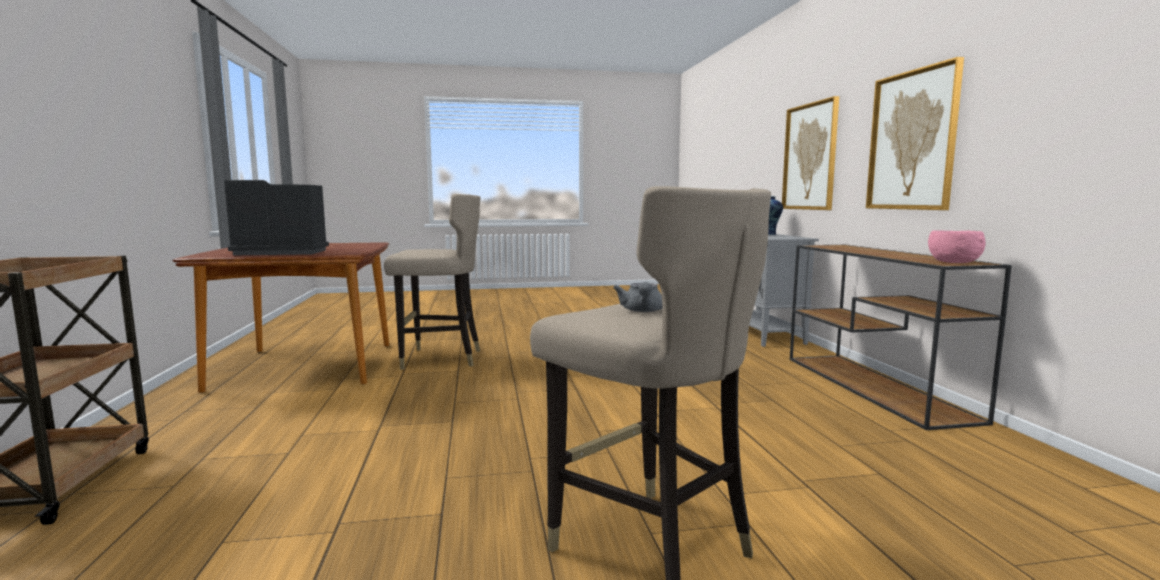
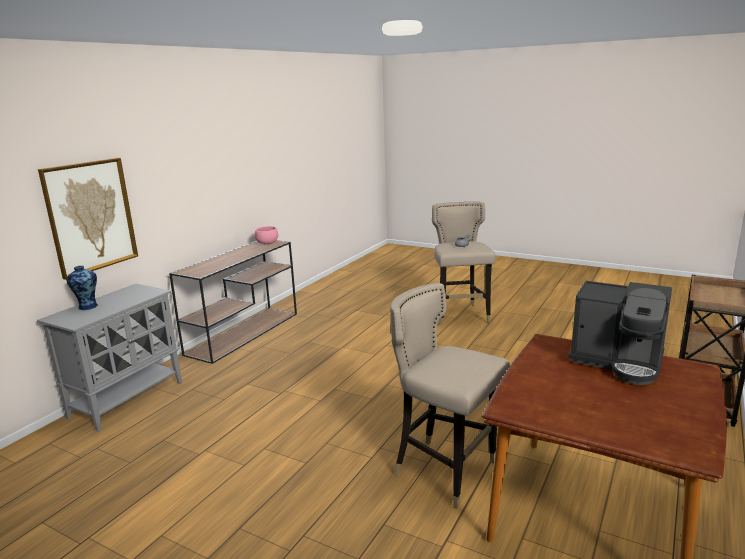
camera: 140 degrees left, 10 degrees up
picture [866,57,964,210] -> none

